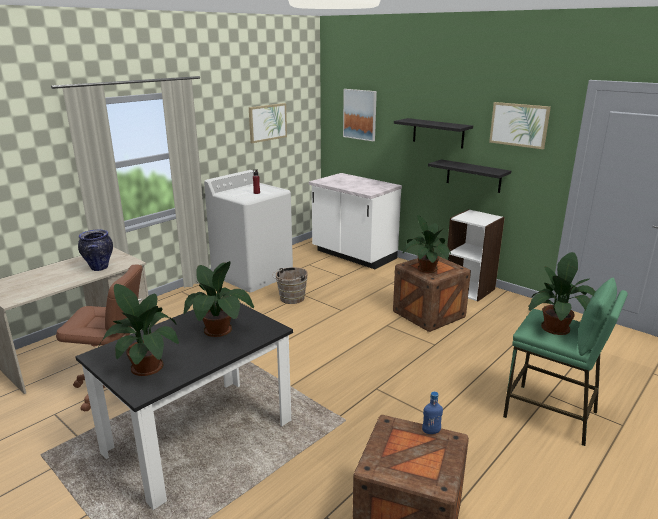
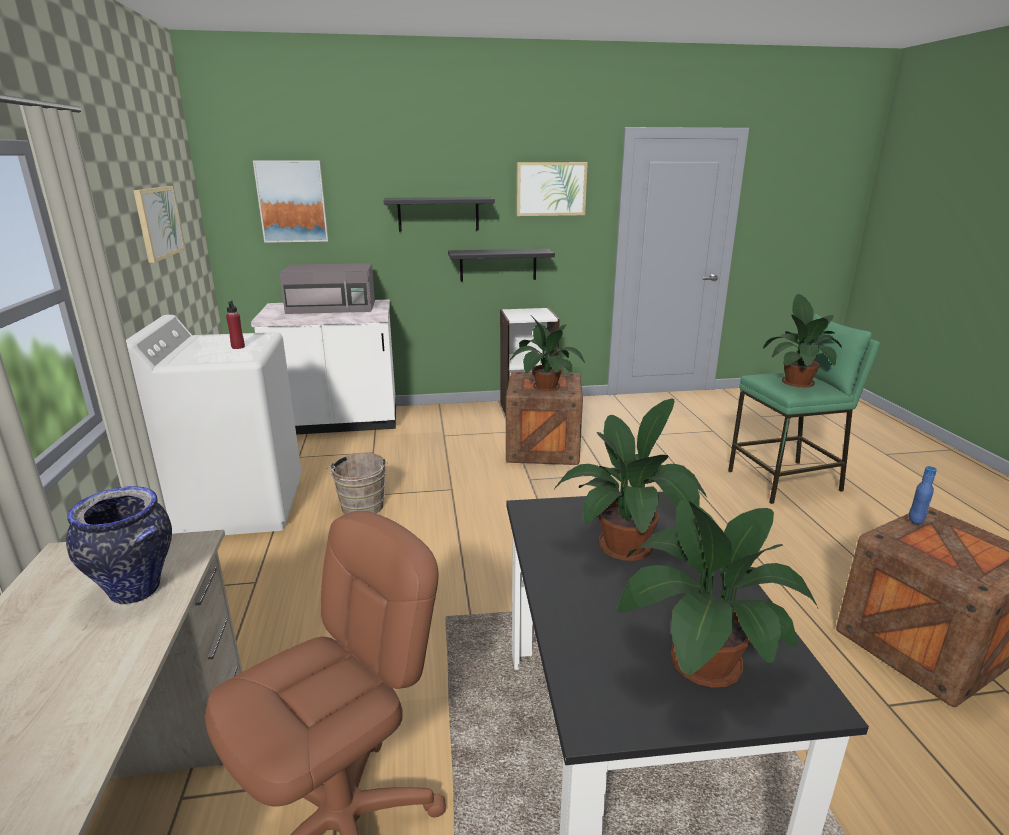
camera: 50 degrees left, 0 degrees up
none -> grey microwave [279,263,375,314]

